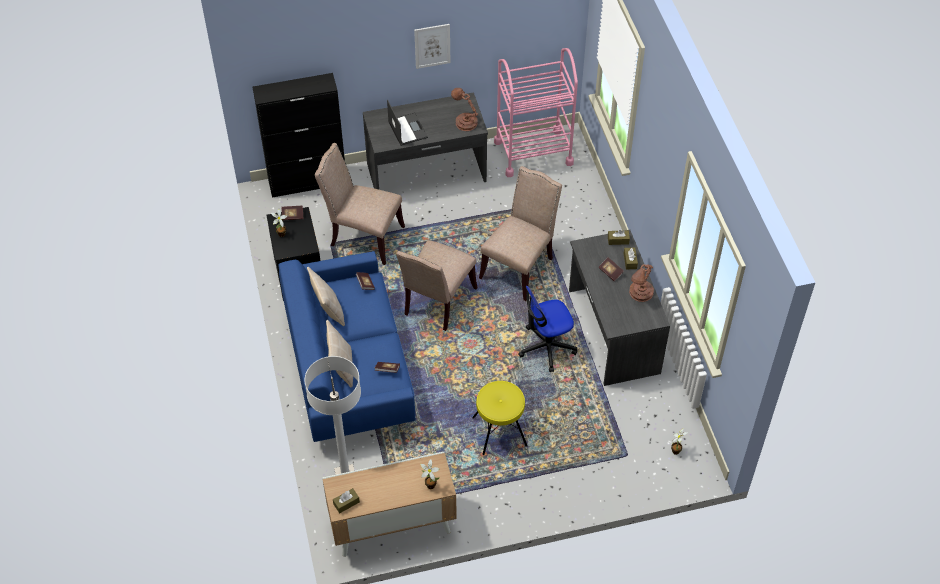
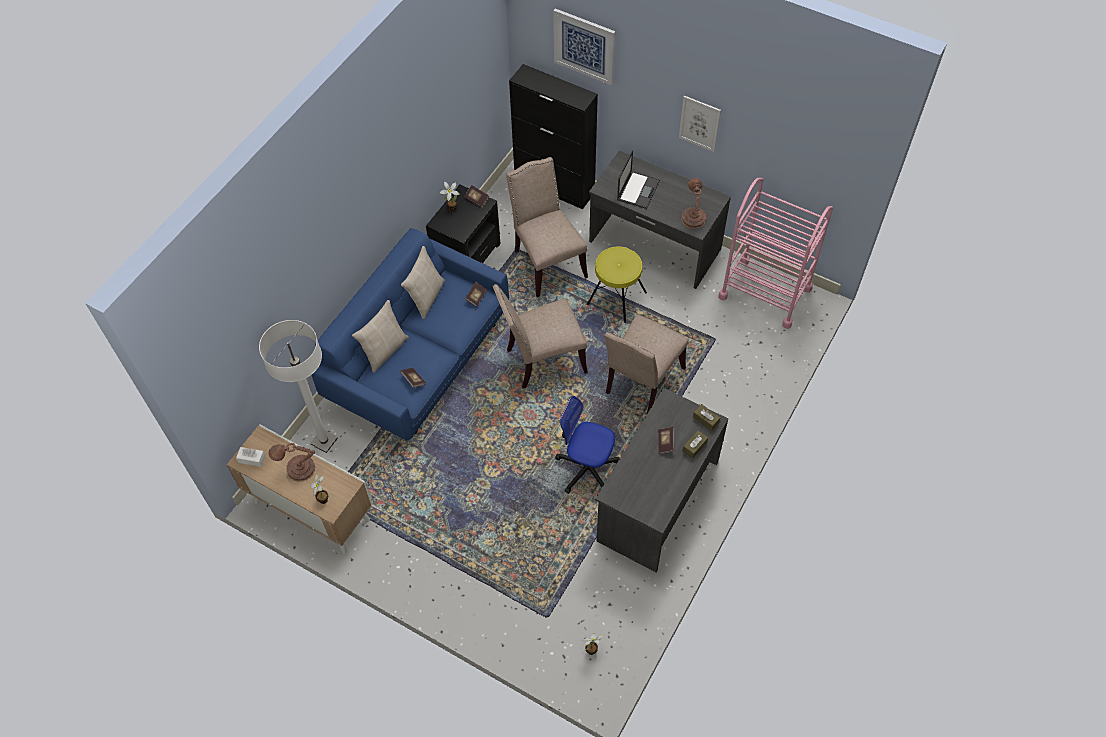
camera: 45 degrees right, 5 degrees up
brown tissue box [333,488,360,513] -> white tissue box [236,447,265,467]
yellow stool [472,381,528,455] -> yellow stool moved to [587,247,647,323]
beige chair [479,166,562,301] -> beige chair turned 135 degrees clockwise [604,315,689,414]
brown table lamp [629,264,654,302] -> brown table lamp moved to [269,443,315,482]
none -> picture [553,9,615,85]

